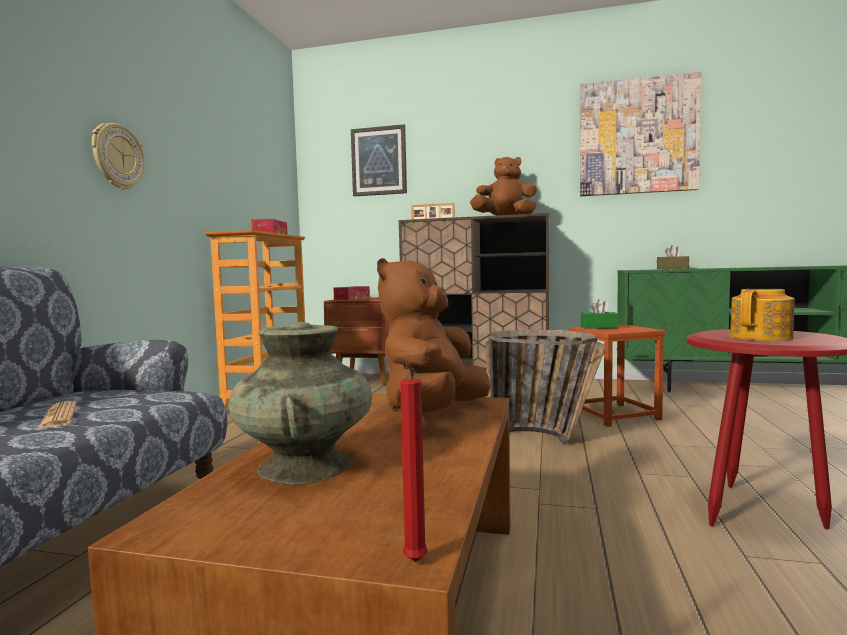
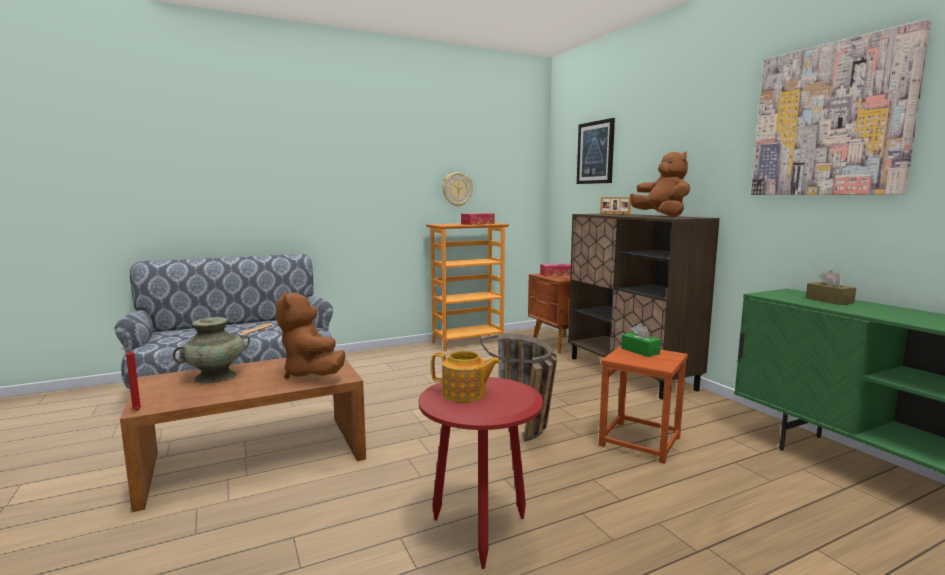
camera: 50 degrees right, 5 degrees up
wall clock [92,123,145,190] -> wall clock moved to [442,172,473,207]
brown plush toy [377,258,491,414] -> brown plush toy turned 105 degrees counterclockwise [276,291,346,379]

